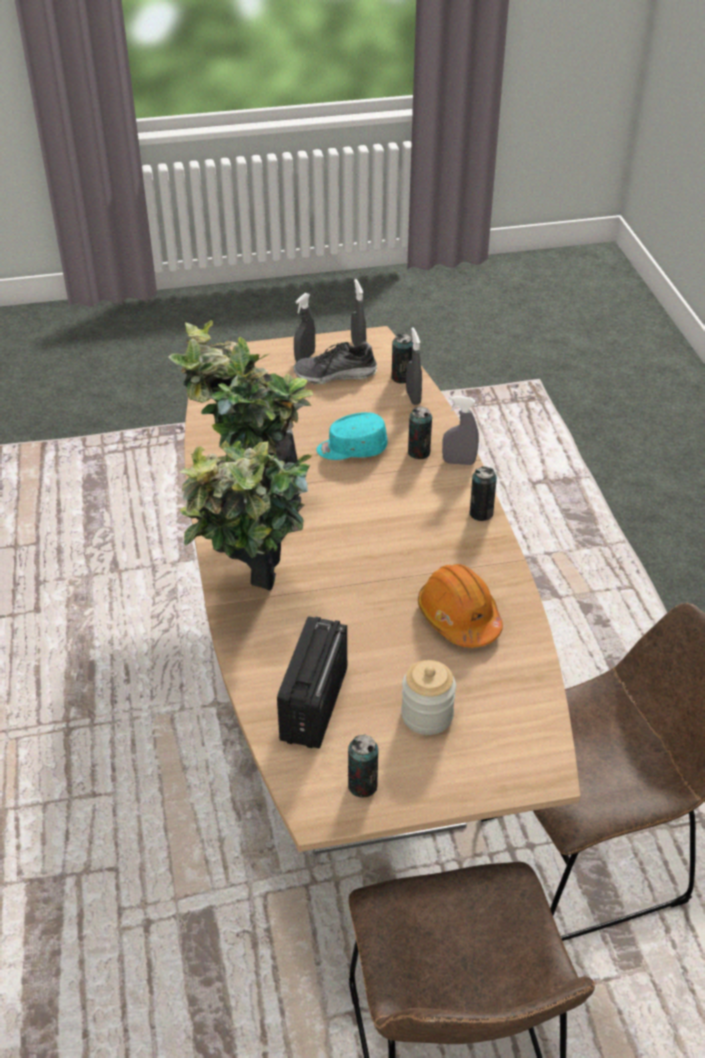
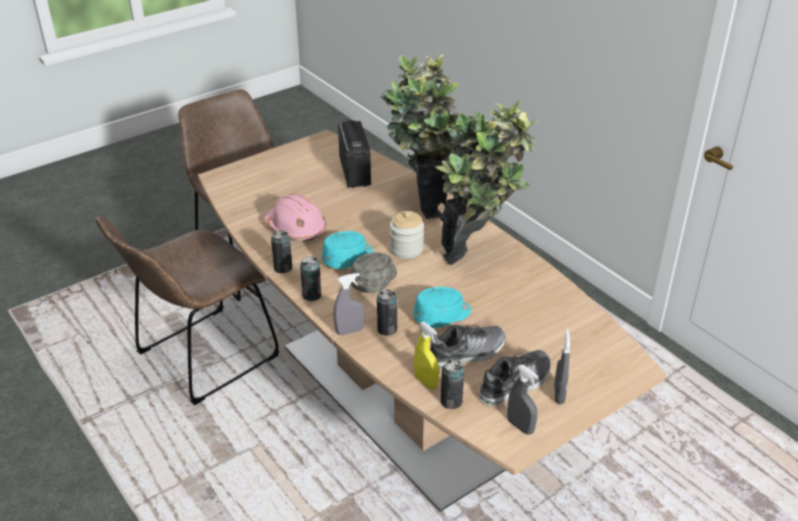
camera: 155 degrees right, 5 degrees down
can [348,735,378,797] -> can moved to [271,230,292,274]
jar [401,660,456,735] -> jar moved to [390,211,424,259]
grey spray bottle [406,328,422,405] -> yellow spray bottle [414,322,439,390]
orange hard hat [418,564,503,647] -> pink hard hat [264,194,326,241]
none -> turquoise cap [322,231,373,269]
none -> grey cap [351,252,397,293]
none -> shoe [430,325,505,370]

